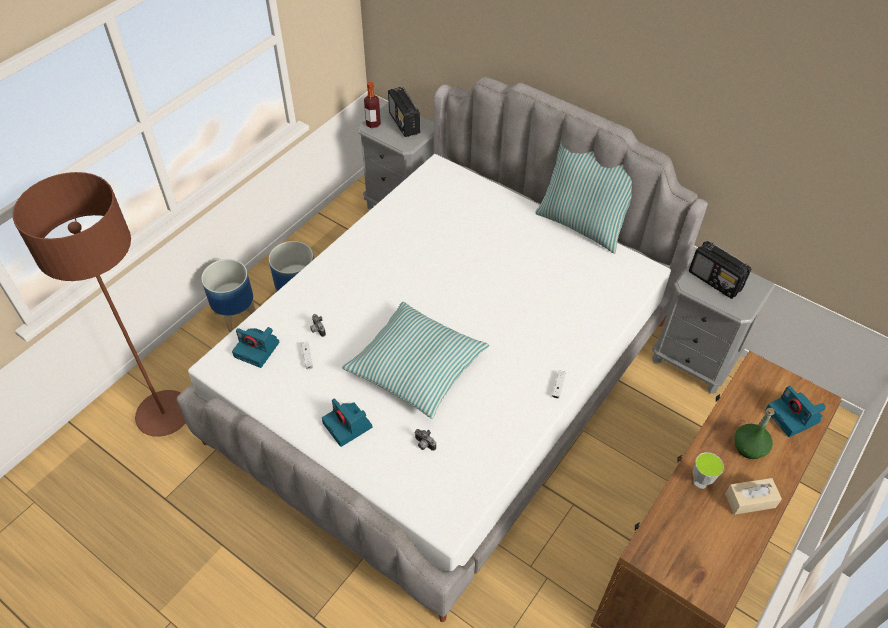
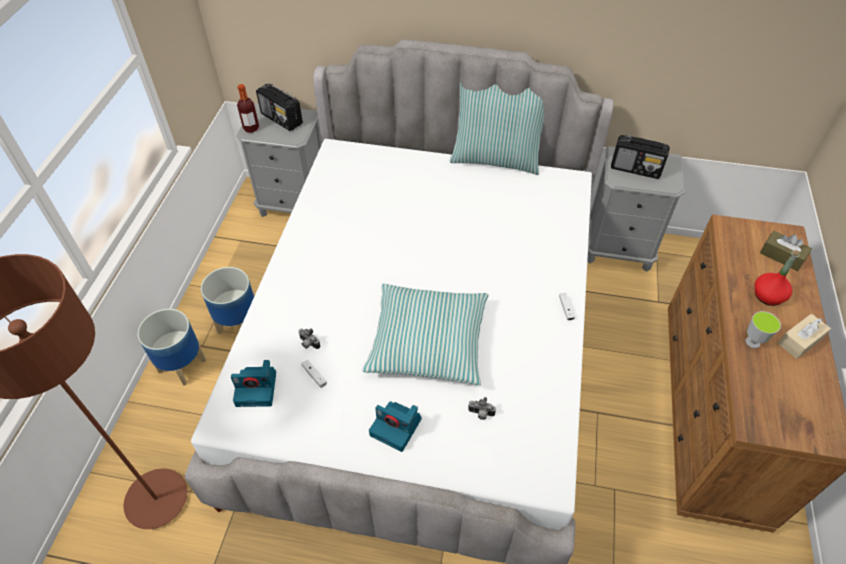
camera: 25 degrees left, 0 degrees up
green bottle [734,408,774,459] -> red bottle [755,250,800,306]
camera [766,386,826,437] -> brown tissue box [760,231,812,271]

